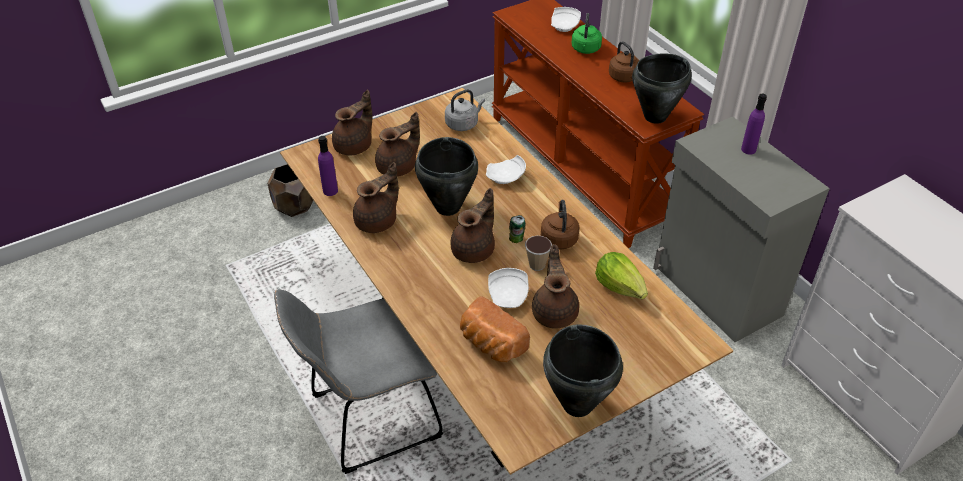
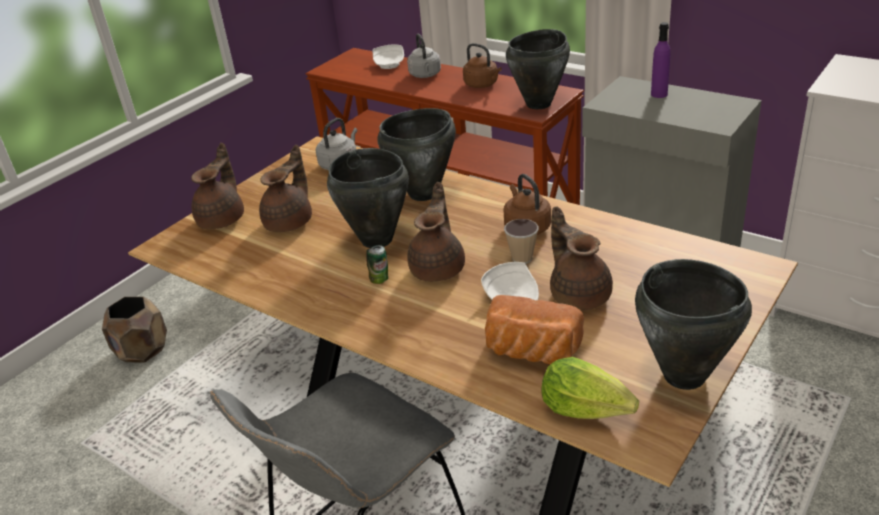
camera: 20 degrees left, 10 degrees down
purple bottle [318,136,338,196] -> none
brown teapot [353,162,399,233] -> none
white plate [486,155,526,184] -> black cooking pot [377,108,456,201]
can [509,215,525,243] -> can moved to [366,245,388,284]
green kettle [572,13,602,54] -> grey kettle [407,34,441,78]
lettuce [595,252,648,299] -> lettuce moved to [541,357,639,419]

